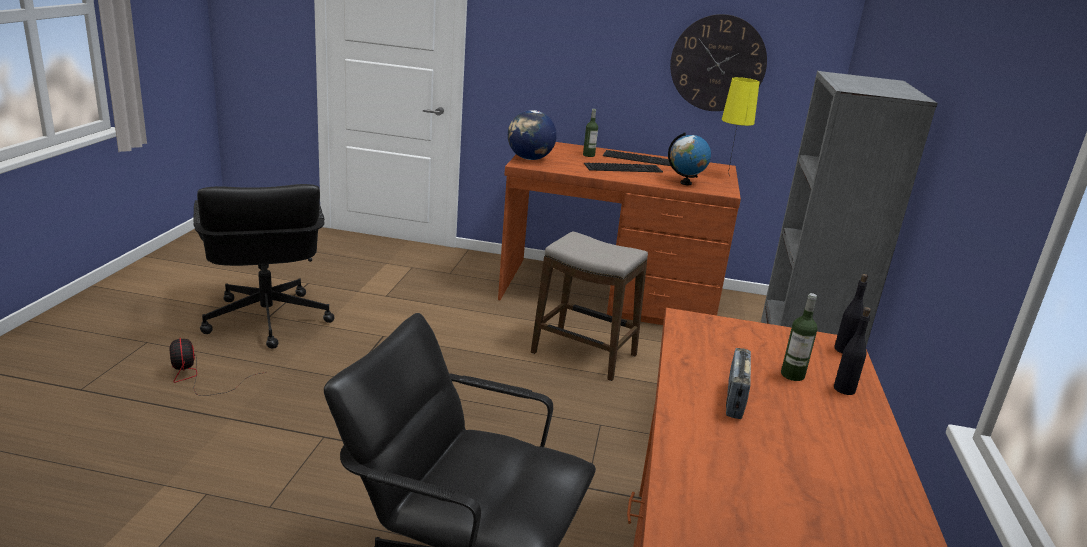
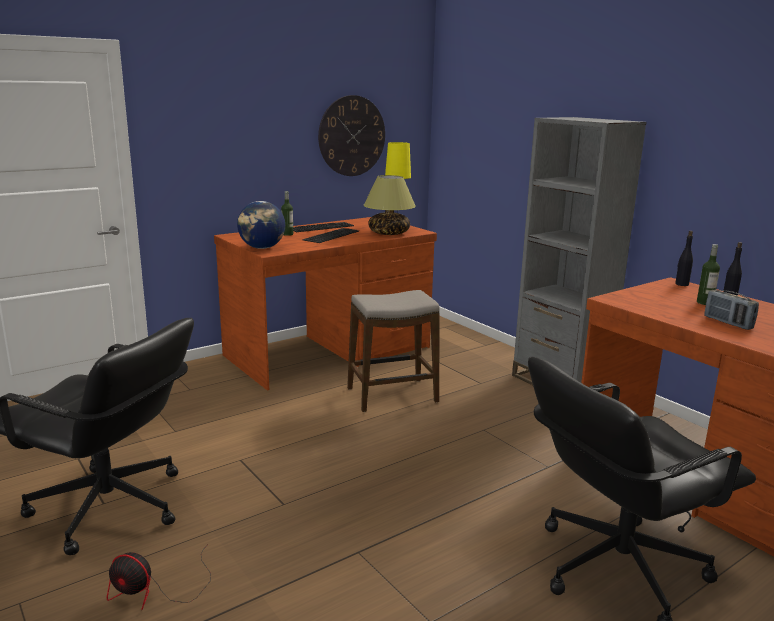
camera: 45 degrees left, 5 degrees down
globe [668,132,711,185] -> table lamp [364,175,416,235]

